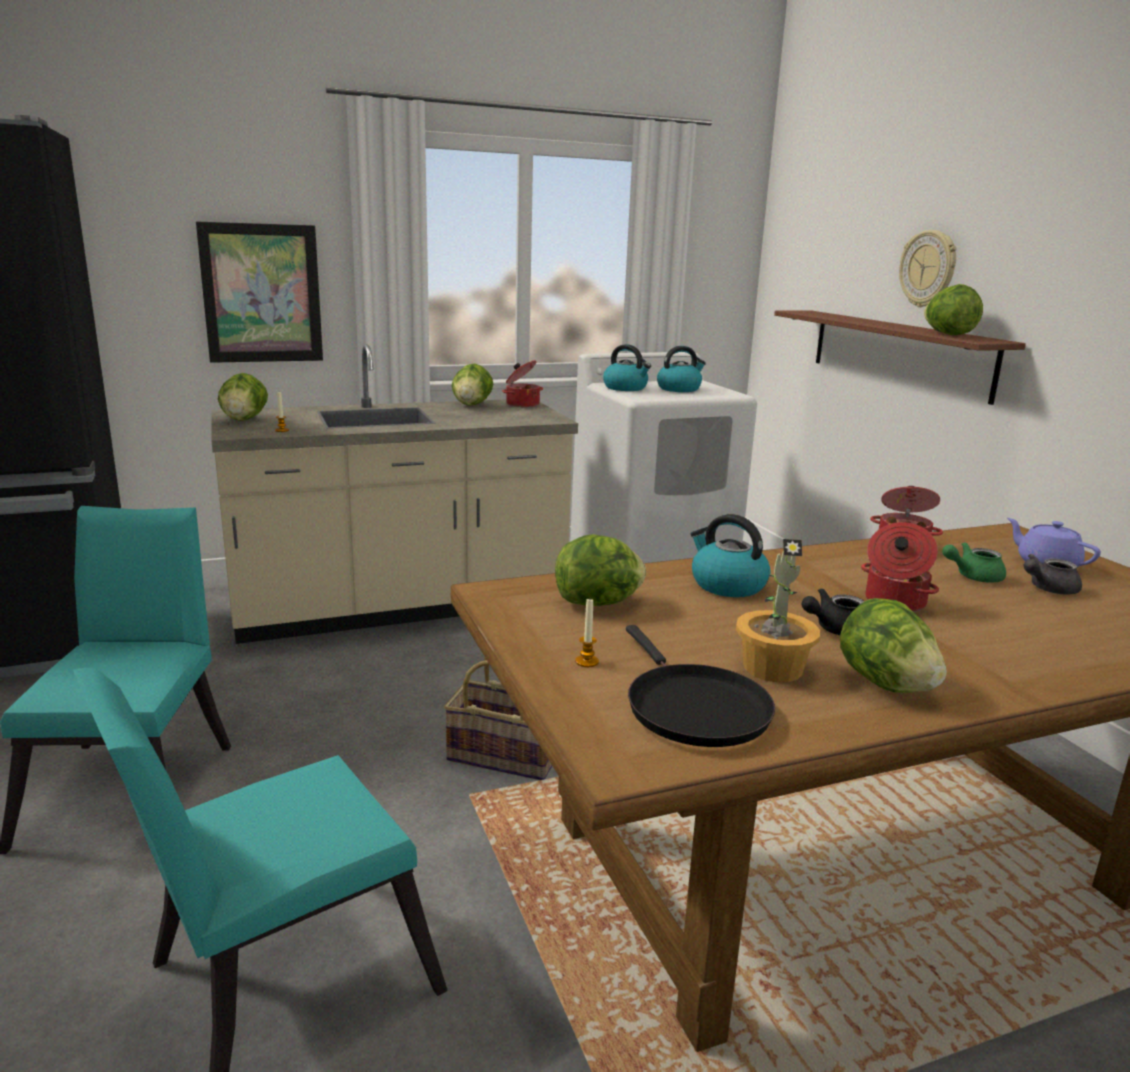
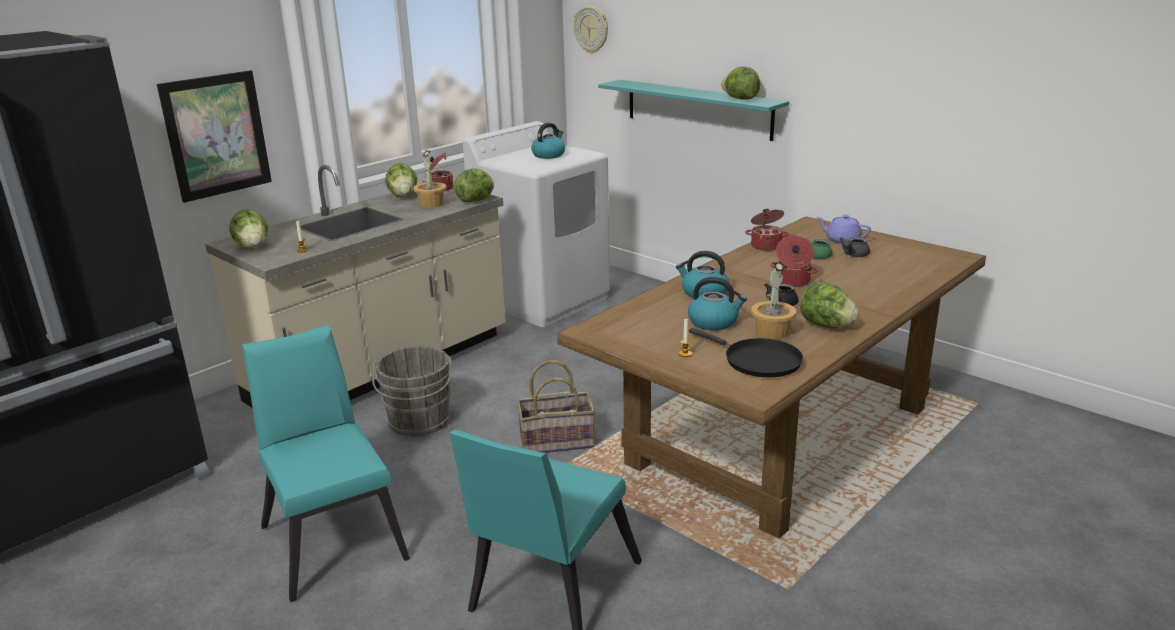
camera: 25 degrees left, 5 degrees up
lettuce [555,534,646,606] -> lettuce moved to [454,169,494,202]
kettle [603,344,651,391] -> kettle moved to [688,277,747,330]
brown shelf [774,311,1026,405] -> turquoise shelf [598,80,789,141]
wall clock [899,230,957,307] -> wall clock moved to [574,6,608,53]
none -> grey bucket [372,346,451,436]
none -> potted plant [413,150,447,208]

